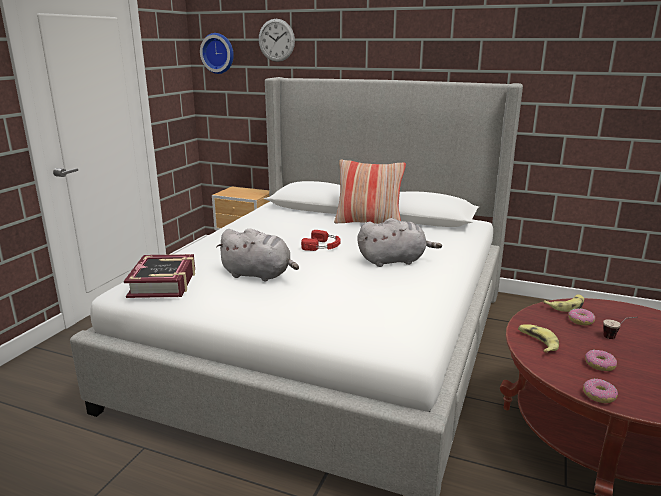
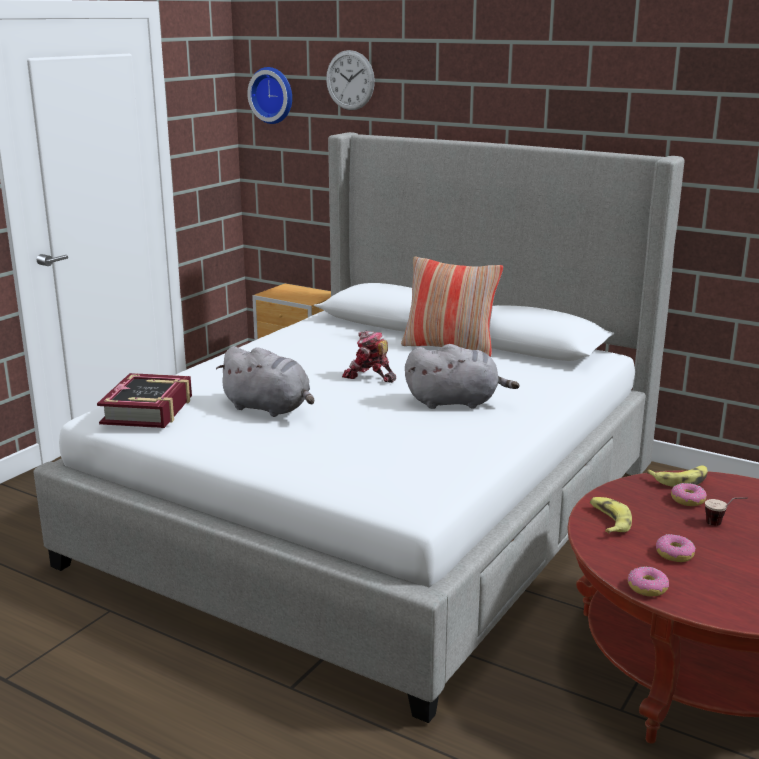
camera: 10 degrees right, 0 degrees up
red headphones [301,230,341,251] -> toy robot [342,331,396,383]

